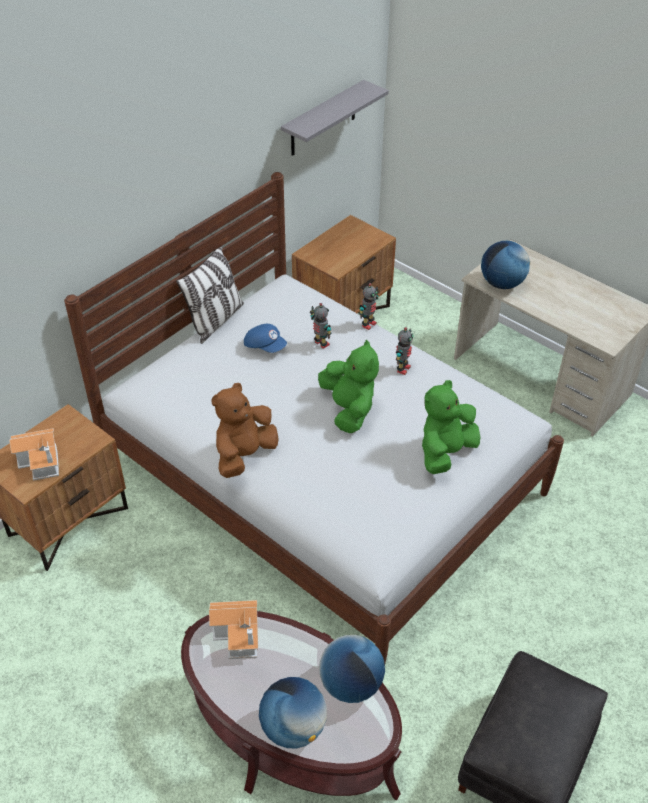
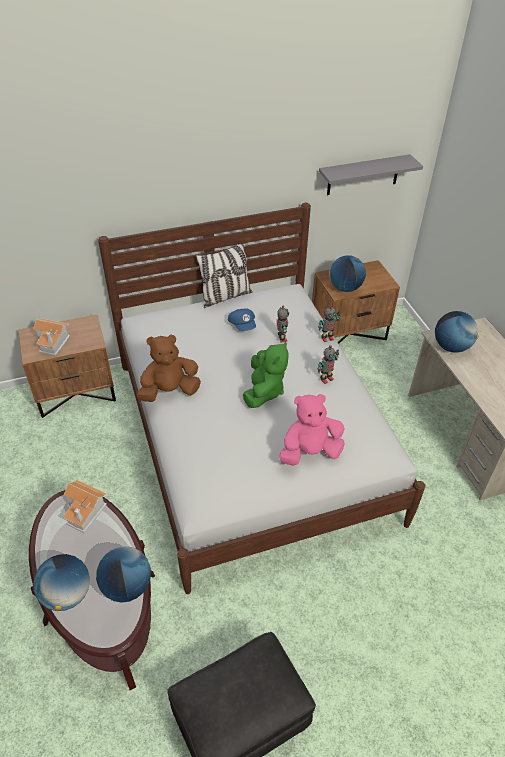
camera: 30 degrees right, 0 degrees up
green plush toy [422,380,481,474] -> pink plush toy [279,394,345,466]
none -> globe [329,255,366,292]

